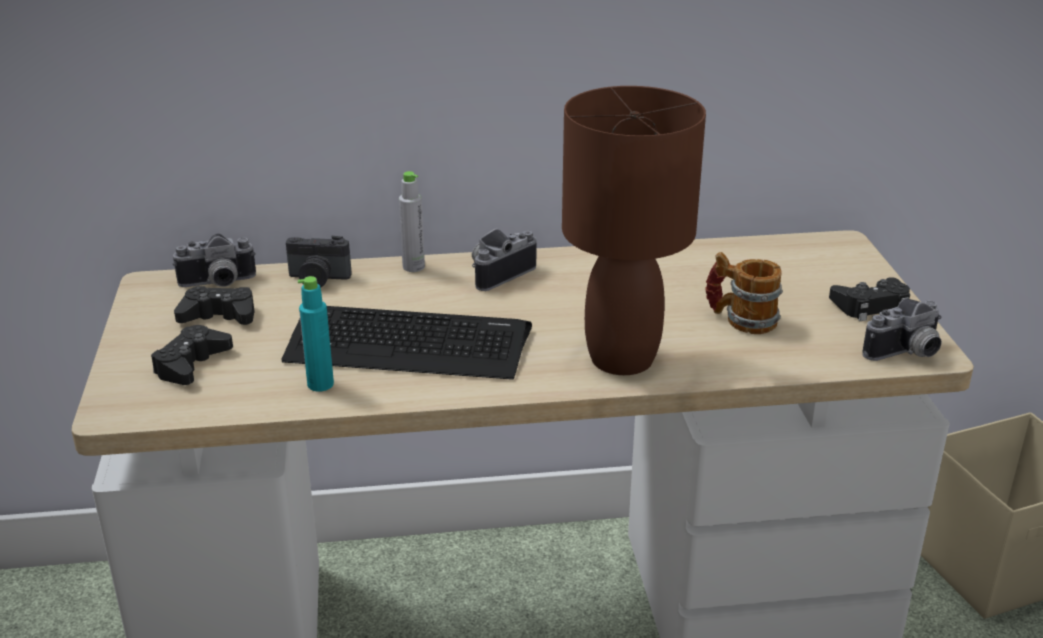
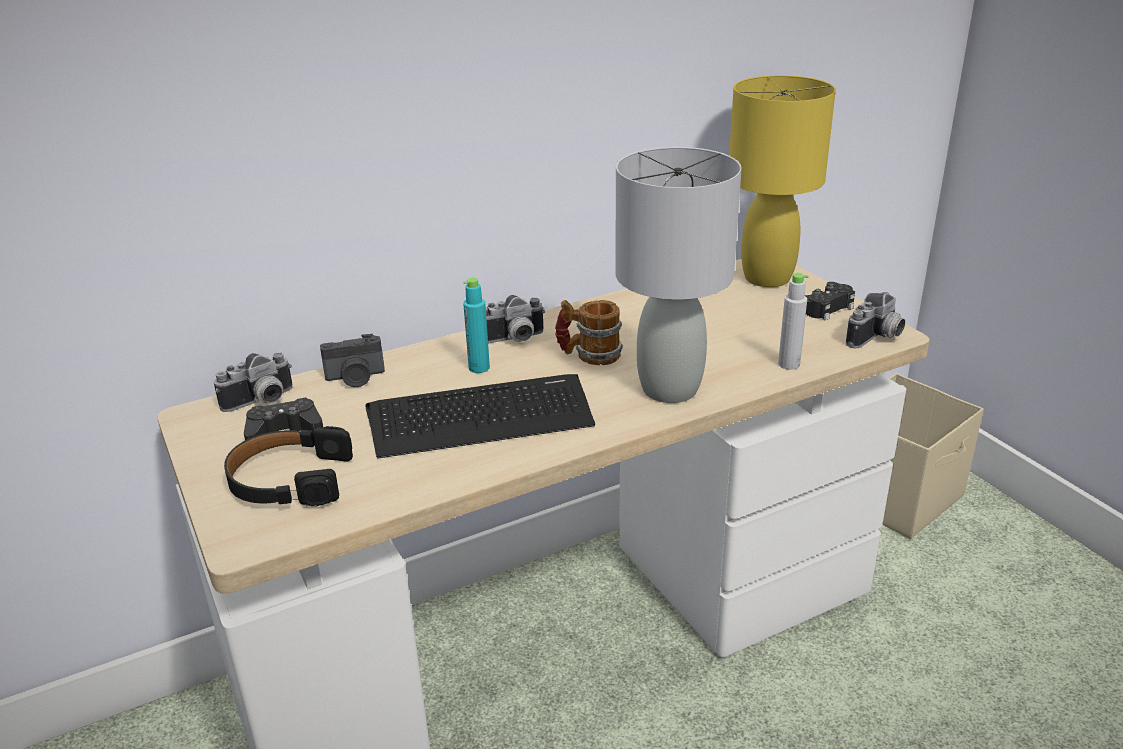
camera: 20 degrees left, 0 degrees up
black game controller [151,325,233,385] -> black headphones [224,426,353,507]
turquoise bottle [298,276,334,392] -> turquoise bottle moved to [463,277,490,373]
grey bottle [399,171,425,272] -> grey bottle moved to [778,273,809,370]
camera [472,228,536,291] -> camera turned 135 degrees counterclockwise [486,295,545,344]
brown table lamp [562,86,706,375] -> grey table lamp [615,147,742,403]
mug [705,252,783,334] -> mug moved to [555,300,623,365]
none -> yellow table lamp [729,75,836,287]

